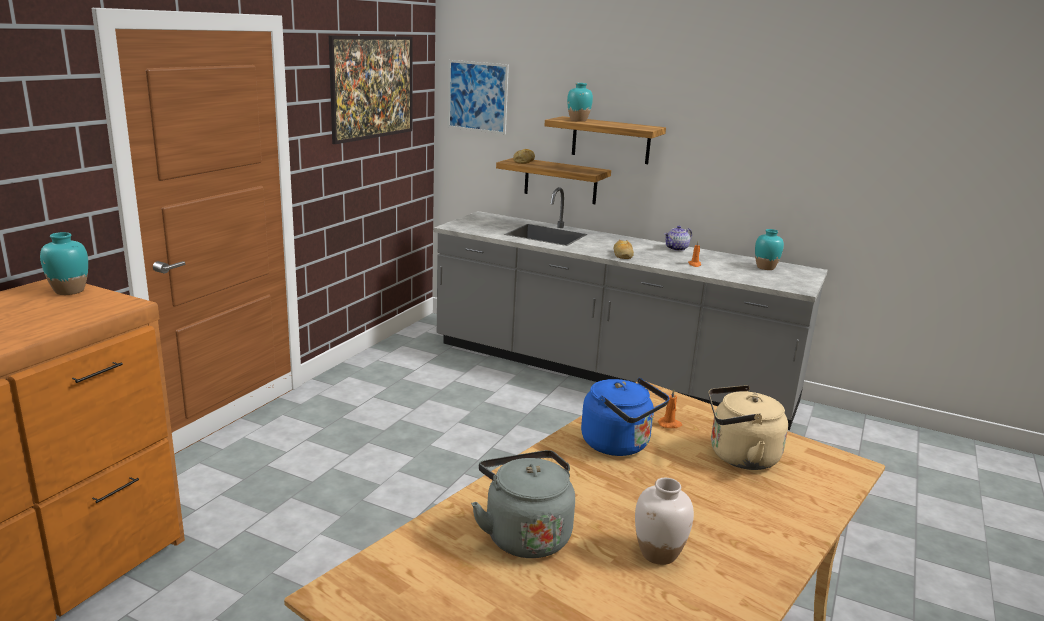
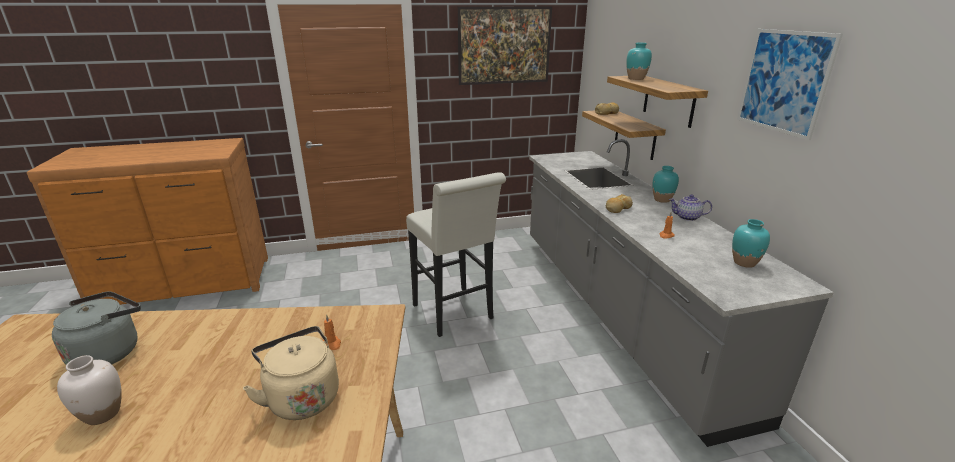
camera: 50 degrees right, 5 degrees up
turquoise vase [40,232,88,295] -> turquoise vase moved to [653,166,679,203]
picture [448,60,509,134] -> picture moved to [737,29,843,140]
blue kettle [581,378,669,456] -> none
none -> white stool [406,172,506,337]

